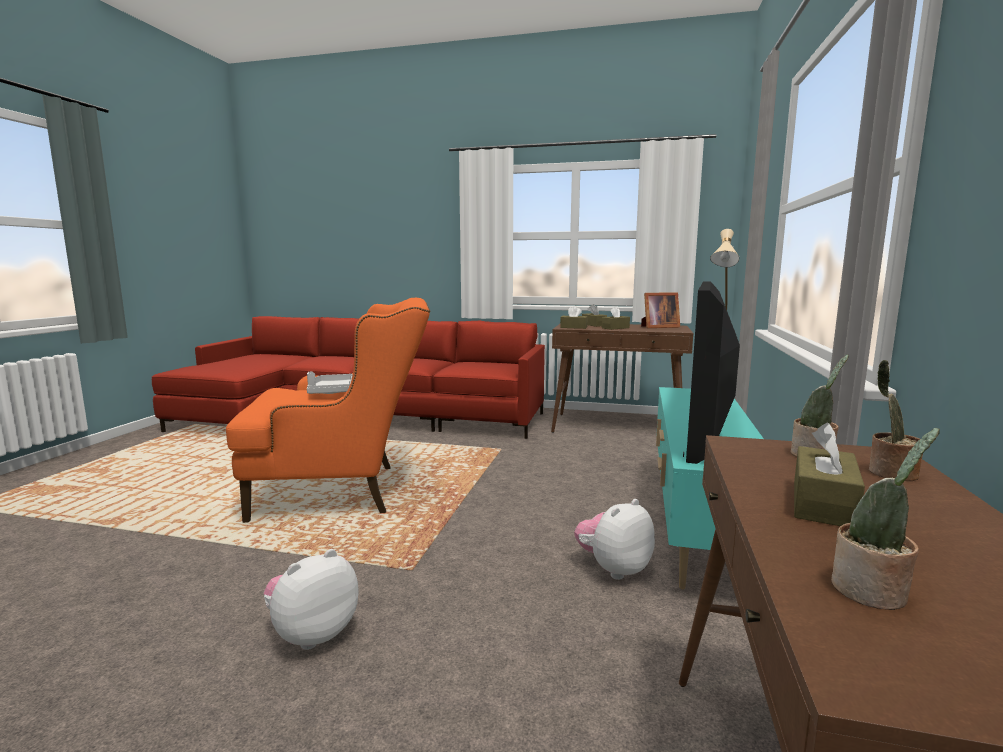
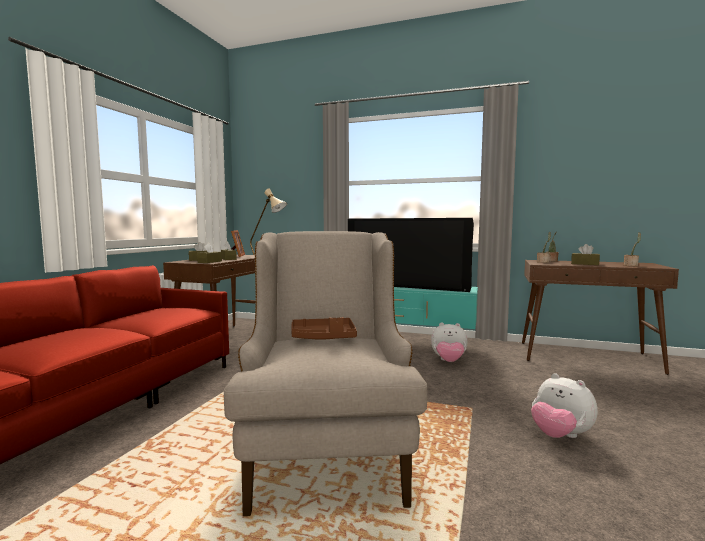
camera: 85 degrees left, 5 degrees down
orange armchair [226,298,430,523] -> beige armchair [224,231,427,516]
grey tray [307,372,353,394] -> brown tray [291,317,357,340]
plush toy [574,499,655,580] -> plush toy turned 45 degrees counterclockwise [431,322,468,362]

